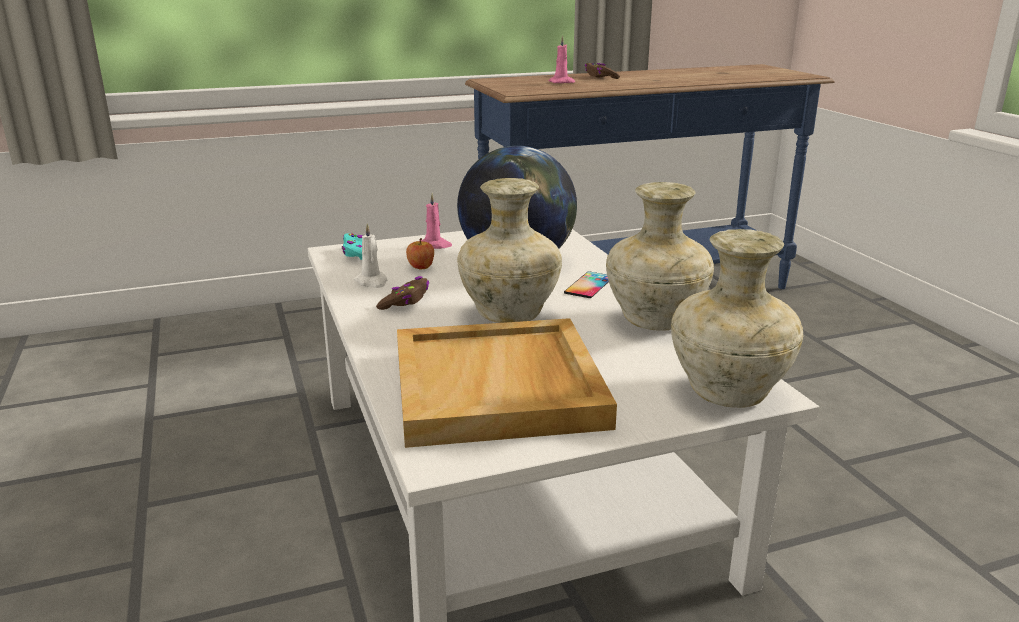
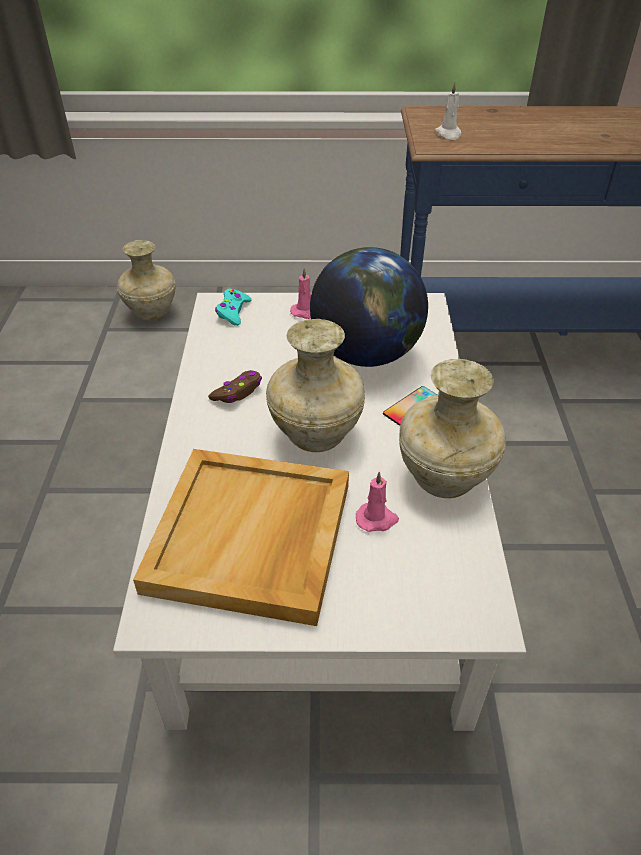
camera: 20 degrees right, 20 degrees up
white candle [354,223,387,288] -> white candle moved to [435,82,461,140]
apple [406,238,434,269] -> none
pink candle [549,35,575,83] -> pink candle moved to [356,471,399,532]
brown game controller [585,63,620,79] -> none
beige vase [671,229,803,408] -> beige vase moved to [117,240,176,320]

